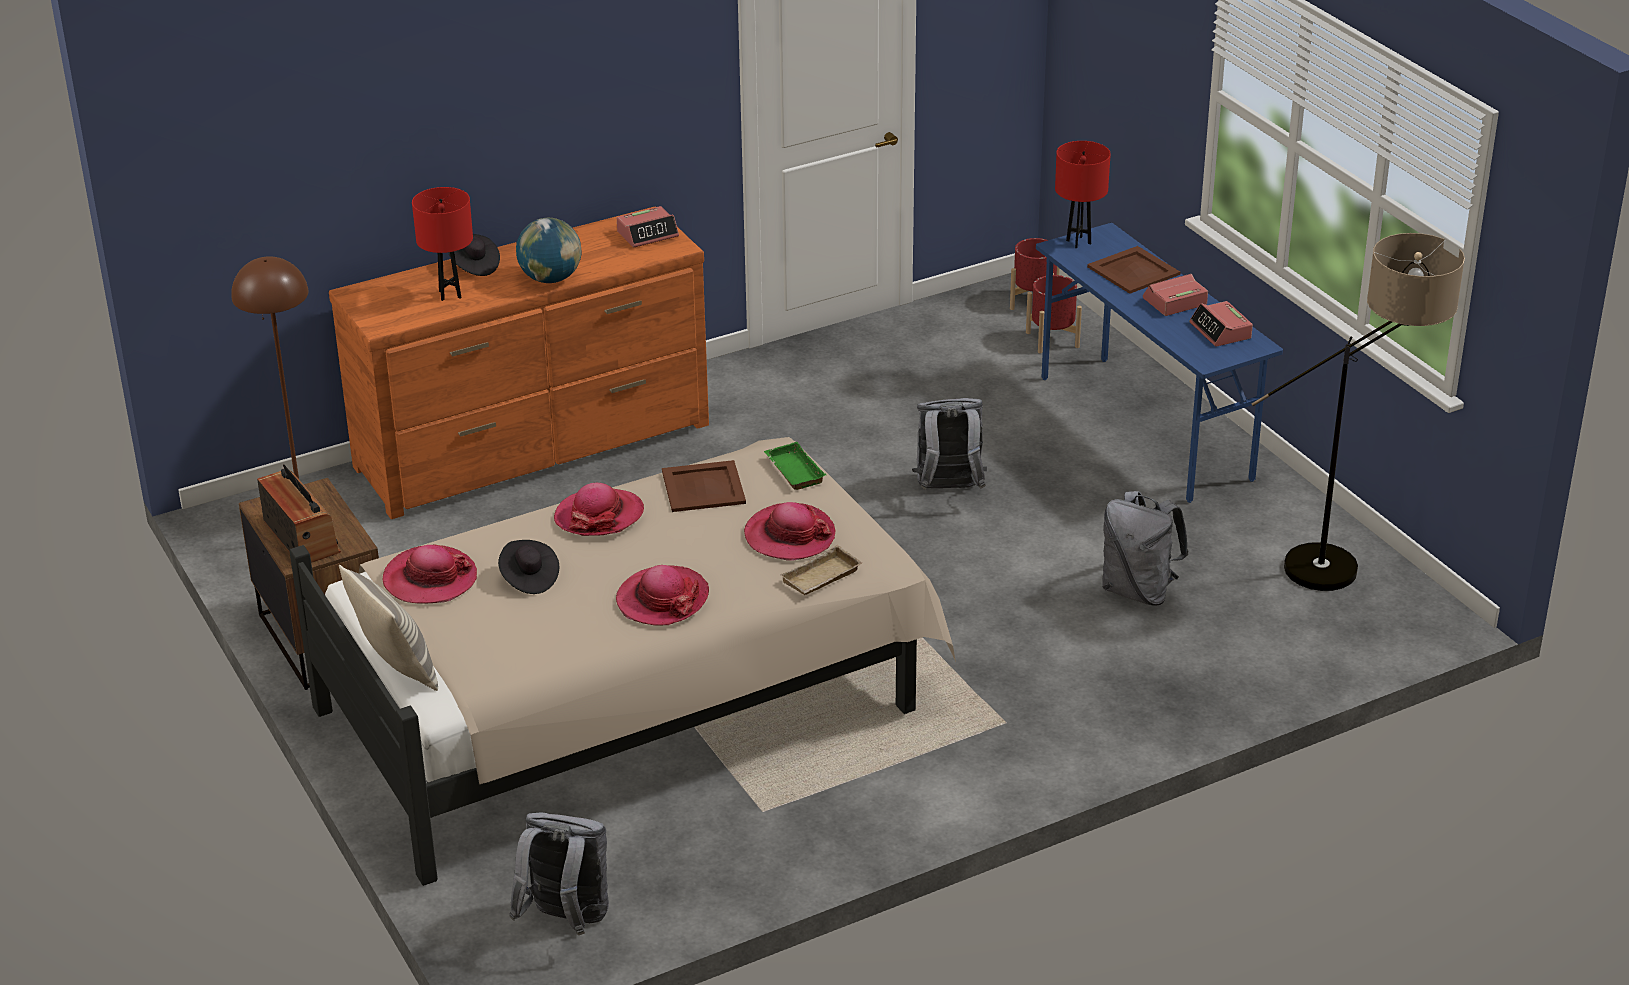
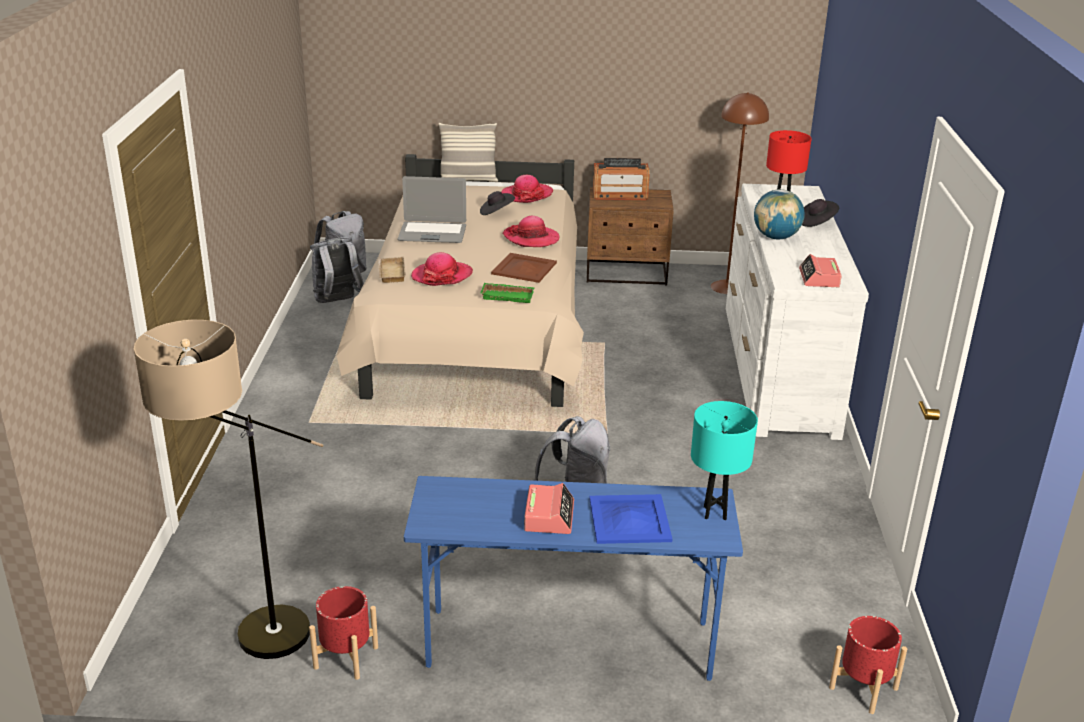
camera: 120 degrees right, 5 degrees down
orange dresser [329,206,709,519] -> white dresser [726,184,869,440]
hat [616,565,709,625] -> laptop [397,176,466,243]
red planter [1026,275,1082,353] -> red planter moved to [309,586,378,680]
red table lamp [1055,141,1111,248] -> turquoise table lamp [691,401,758,520]
brown tray [1087,246,1180,294] -> blue tray [589,494,673,544]
grey backpack [1102,491,1188,606] -> grey backpack moved to [310,237,364,303]
alarm clock [1189,301,1253,347] -> none

